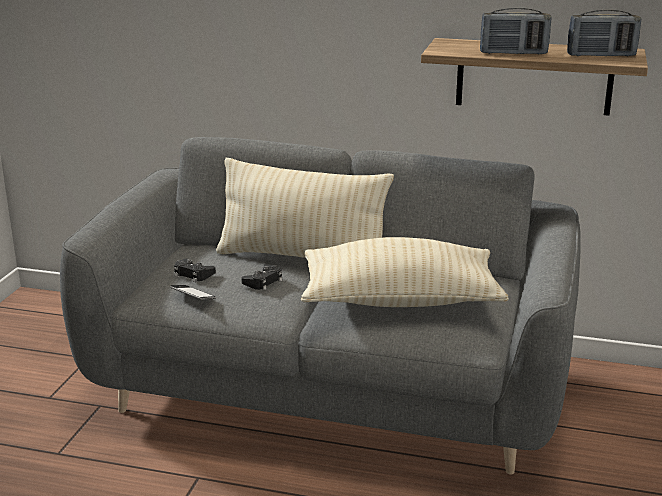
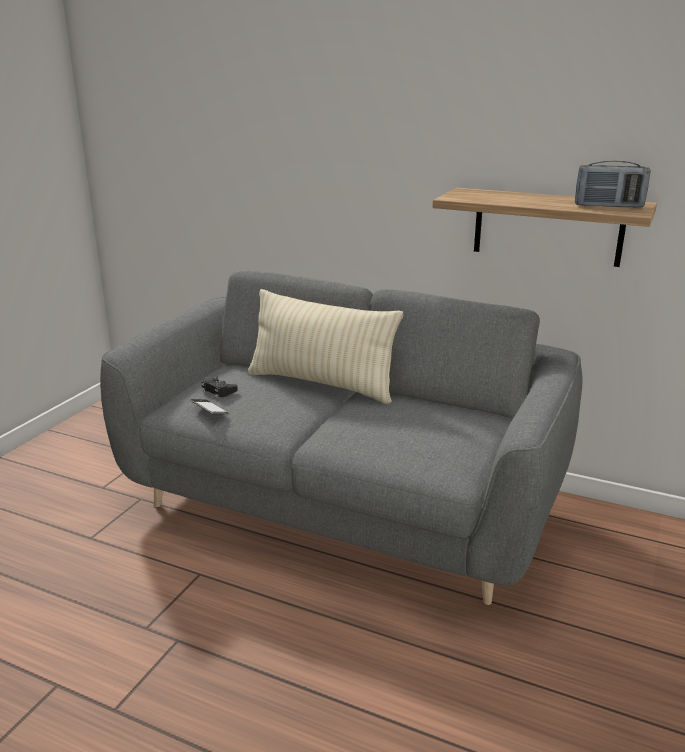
camera: 10 degrees right, 0 degrees up
black game controller [241,265,283,290] -> none
beige pillow [301,237,509,307] -> none
radio [480,8,551,54] -> none

